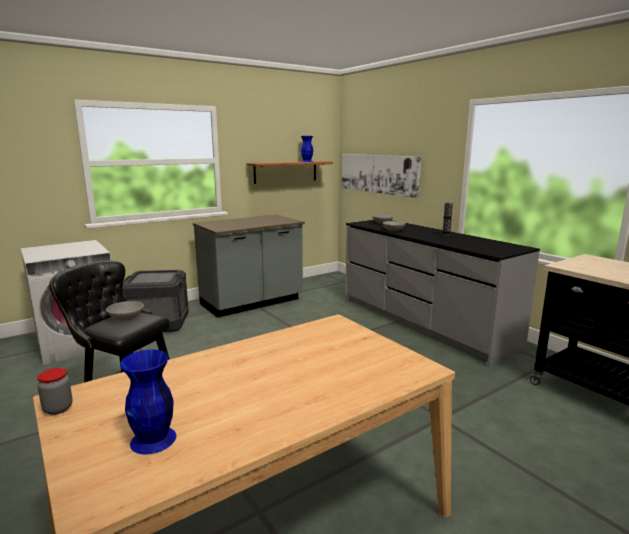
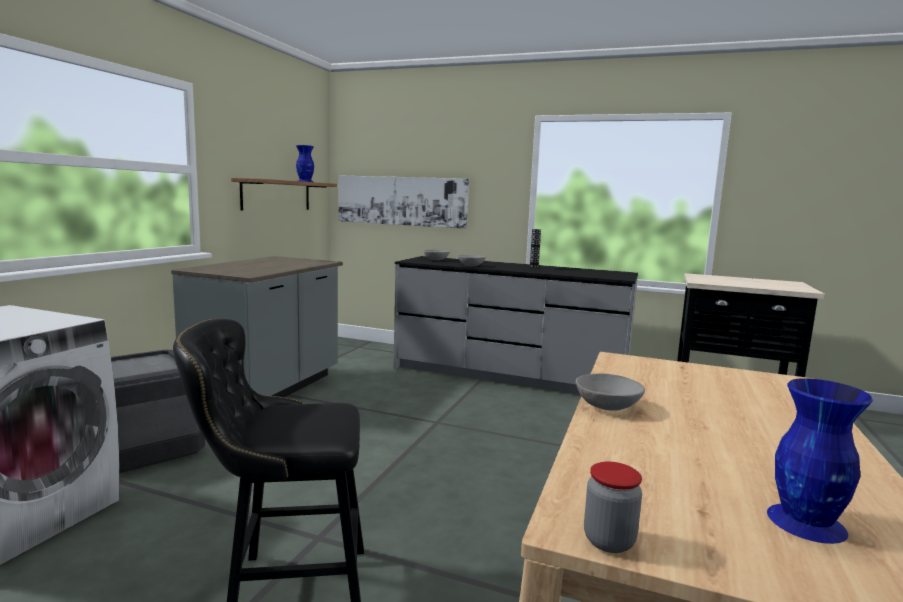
camera: 35 degrees left, 5 degrees down
grey bowl [106,301,144,321] -> grey bowl moved to [576,373,645,411]

